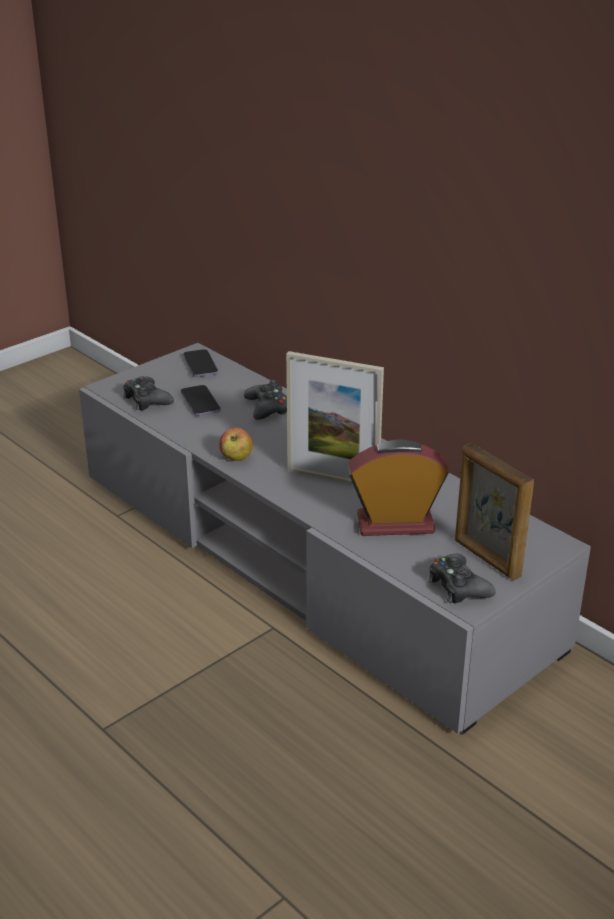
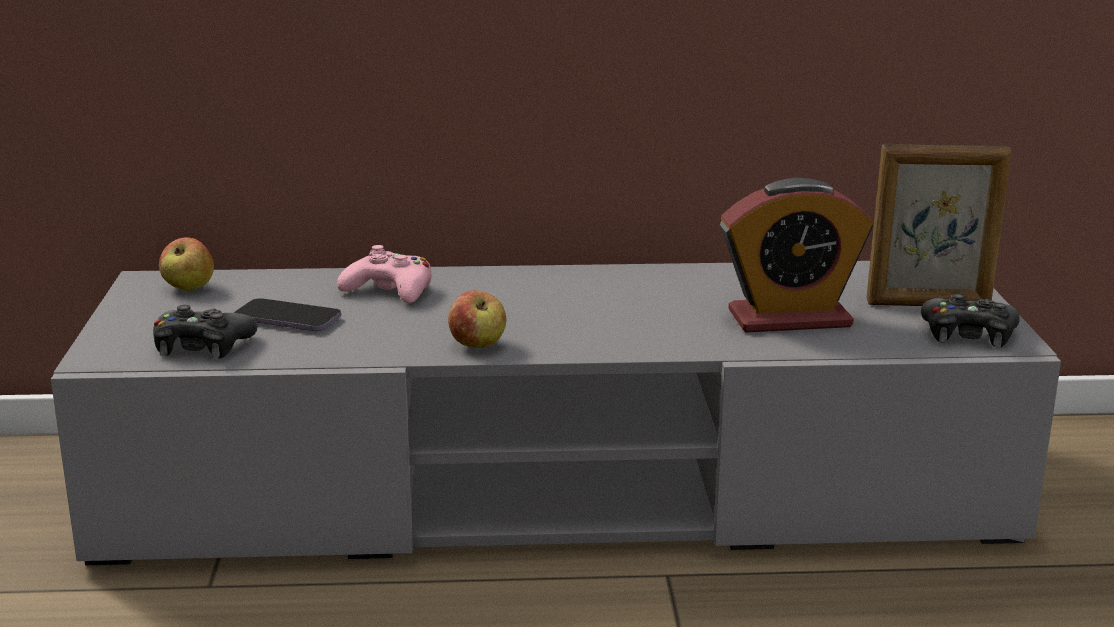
camera: 50 degrees left, 10 degrees down
phone [183,349,218,377] -> apple [159,237,214,291]
black game controller [244,380,287,420] -> pink game controller [337,245,431,303]
picture frame [286,351,384,484] -> none
alarm clock [348,439,449,536] -> alarm clock turned 135 degrees counterclockwise [720,178,873,333]

